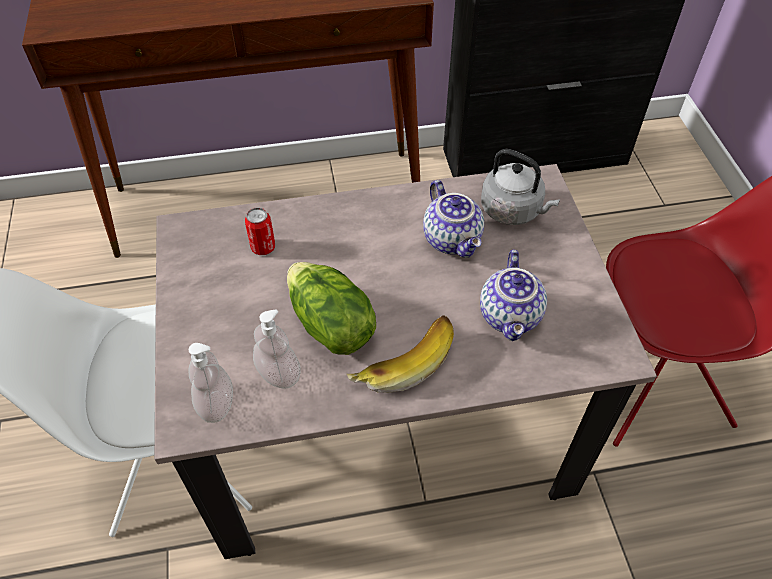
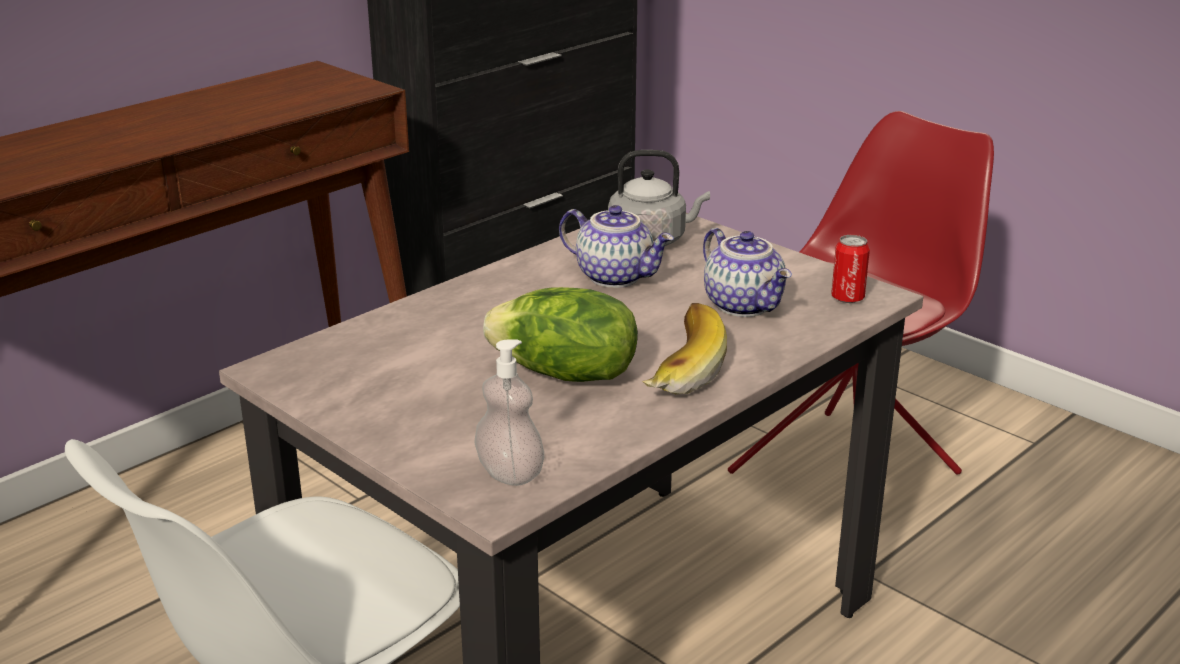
camera: 35 degrees left, 25 degrees down
can [245,207,275,255] -> can moved to [831,235,870,303]
soap dispenser [253,310,301,389] -> none

